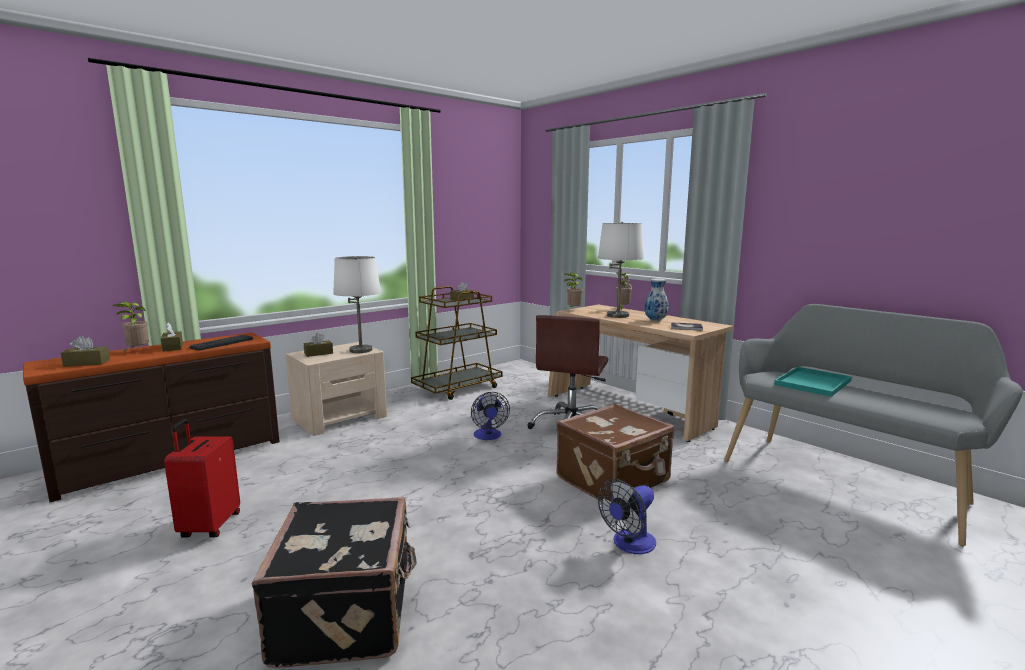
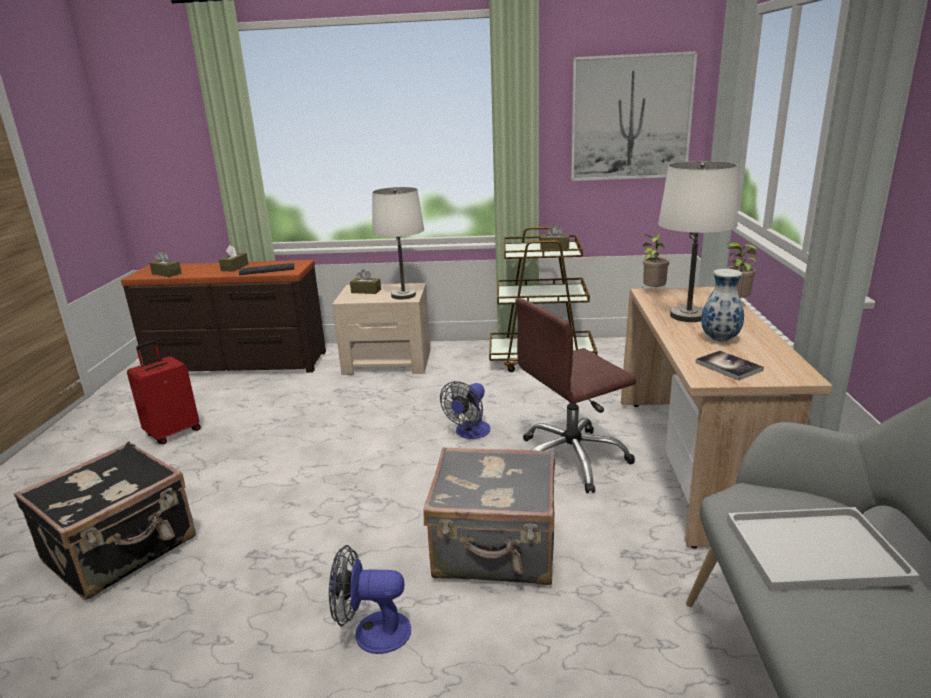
camera: 45 degrees right, 10 degrees up
potted plant [112,302,149,352] -> none
brown suitcase [556,404,674,502] -> grey suitcase [423,447,555,585]
turquoise tray [774,367,852,397] -> white tray [727,507,920,591]
none -> picture [571,51,698,181]

